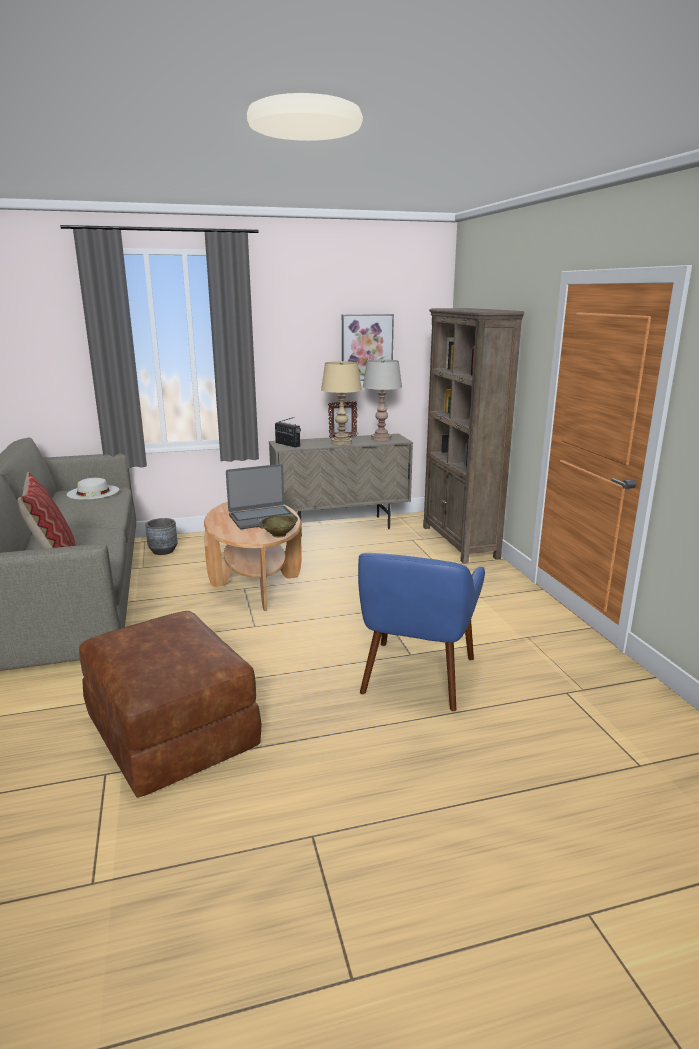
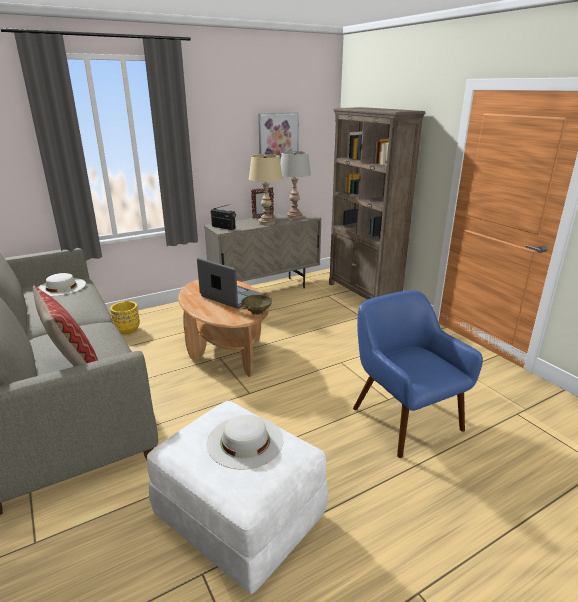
camera: 15 degrees left, 5 degrees up
brown ottoman [79,611,262,798] -> white ottoman [147,401,328,594]
grey planter [145,518,178,555] -> yellow planter [110,301,140,335]
laptop [226,464,298,529] -> laptop turned 105 degrees counterclockwise [197,258,263,309]
blue armchair [358,553,485,711] -> blue armchair turned 150 degrees clockwise [353,290,483,458]
none -> white hat [207,414,283,470]

